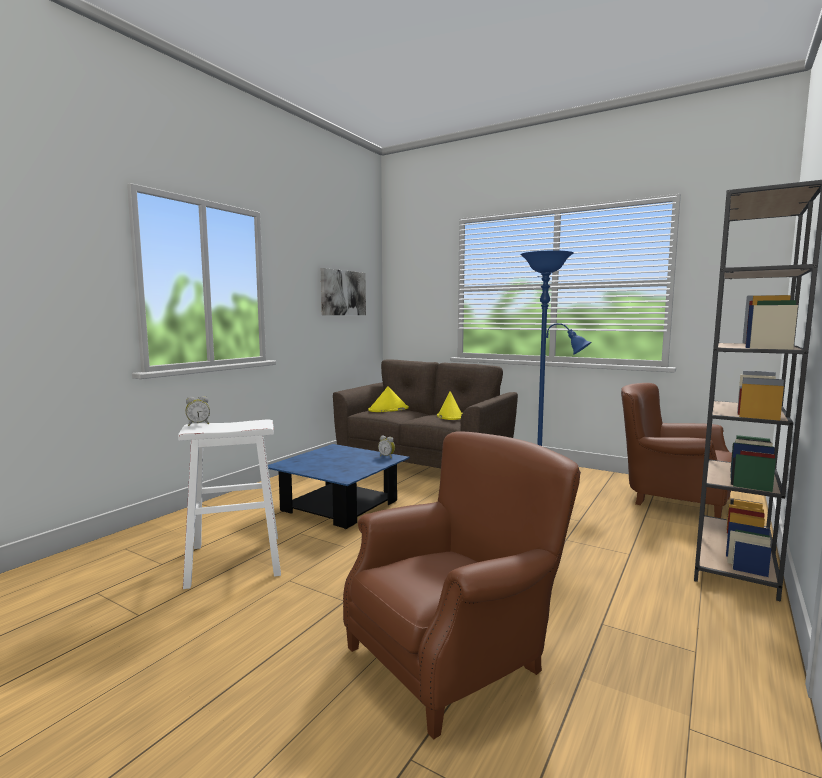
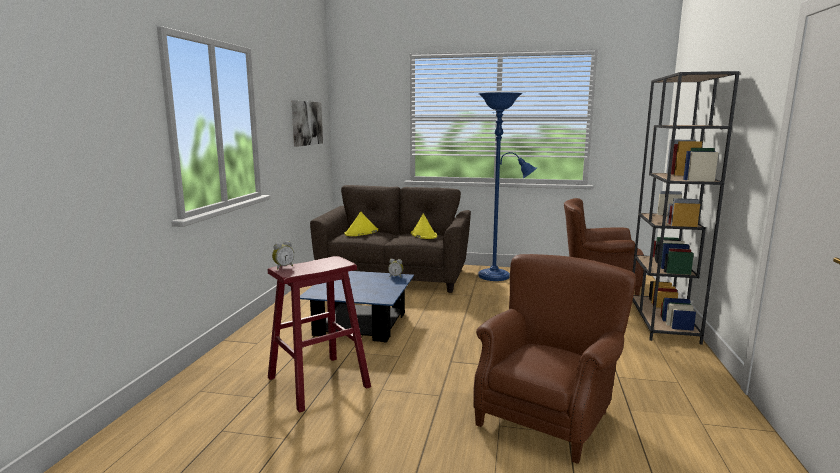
camera: 20 degrees left, 5 degrees up
white stool [178,419,281,589] -> red stool [268,256,371,413]

